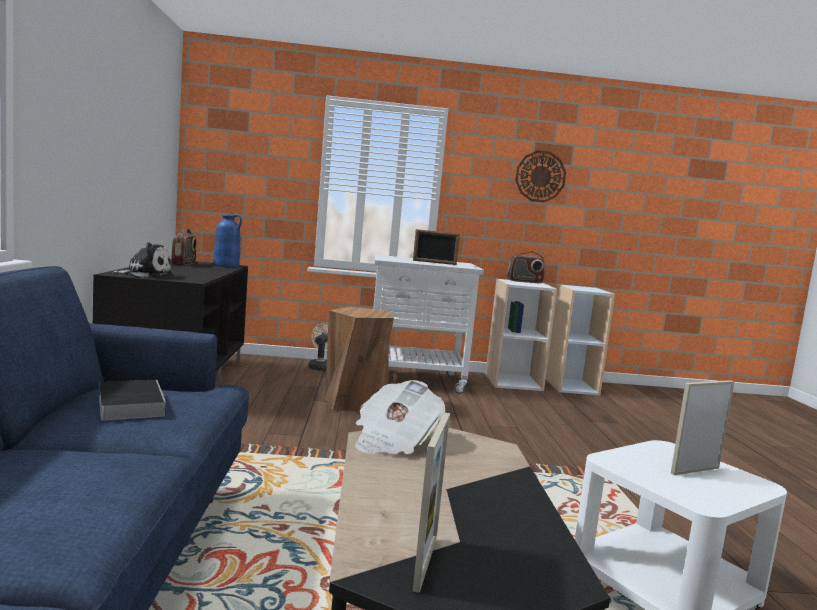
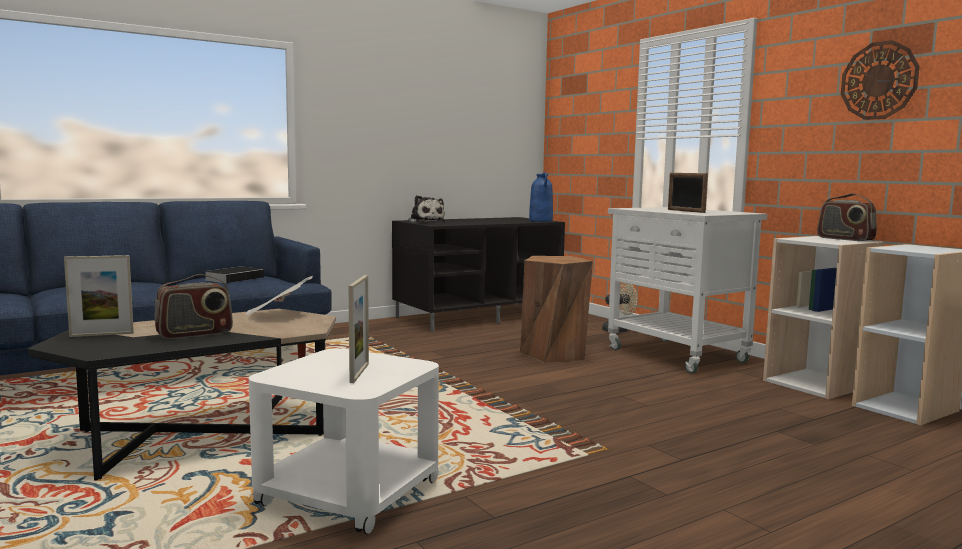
camera: 60 degrees right, 0 degrees up
radio [171,229,197,265] -> radio moved to [155,274,233,339]
picture frame [671,380,734,475] -> picture frame turned 60 degrees clockwise [349,275,369,383]

